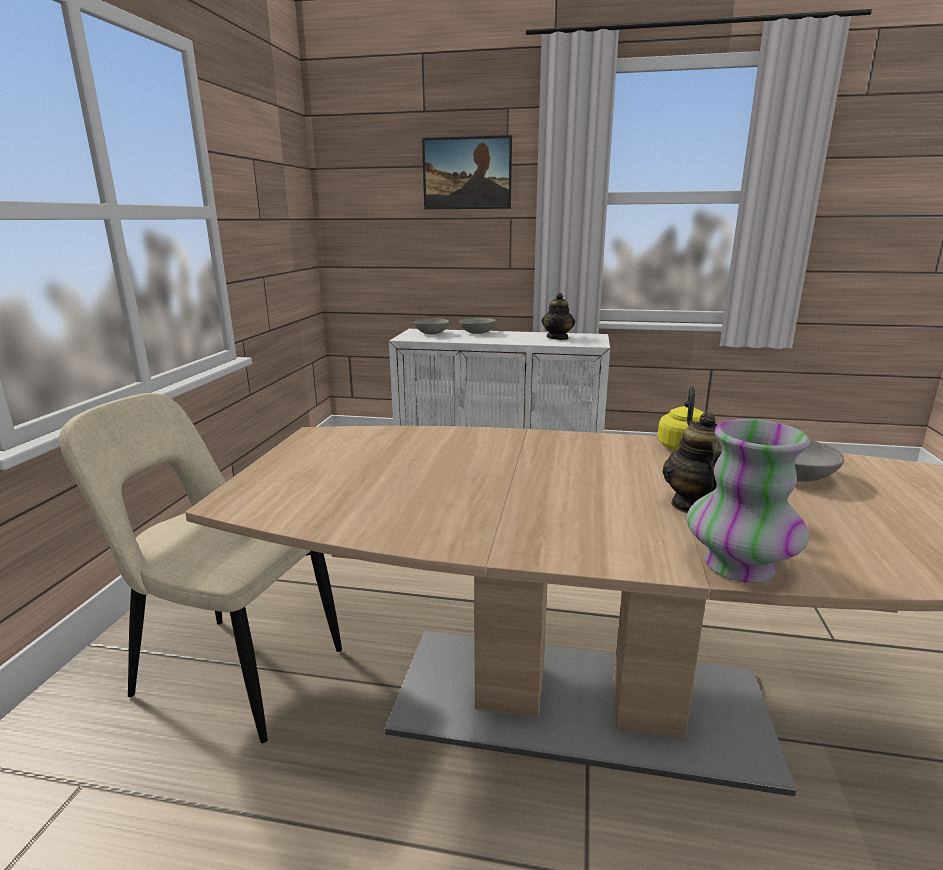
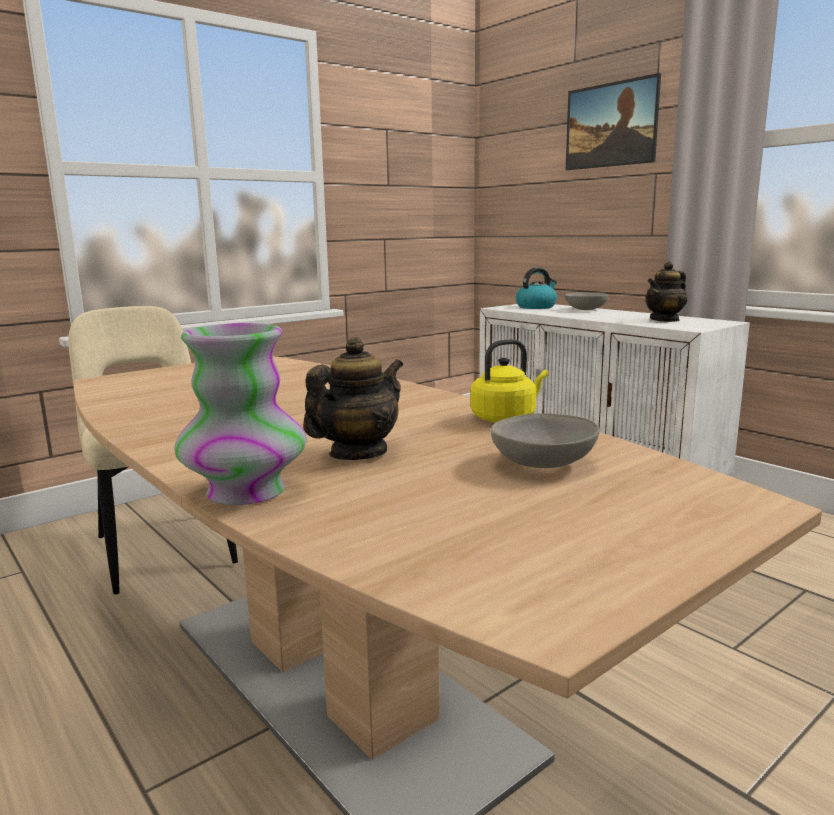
camera: 40 degrees right, 5 degrees down
grey bowl [414,318,450,334] -> kettle [516,268,557,309]

